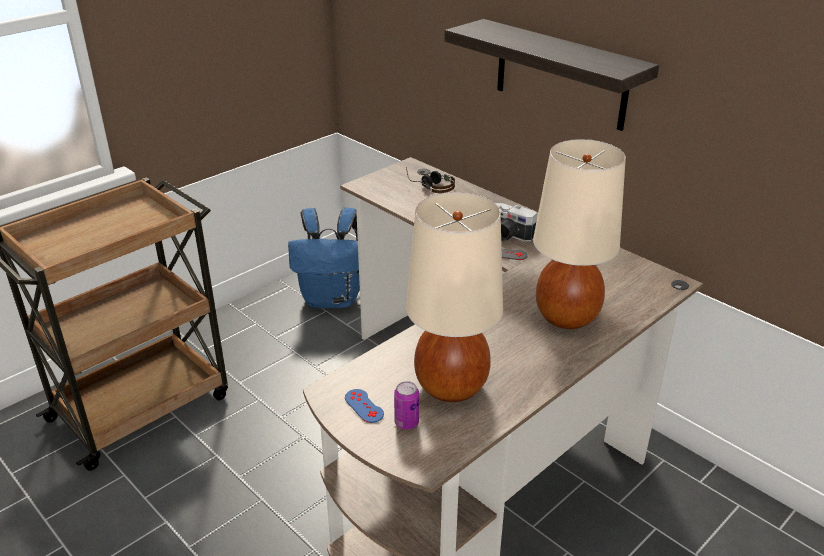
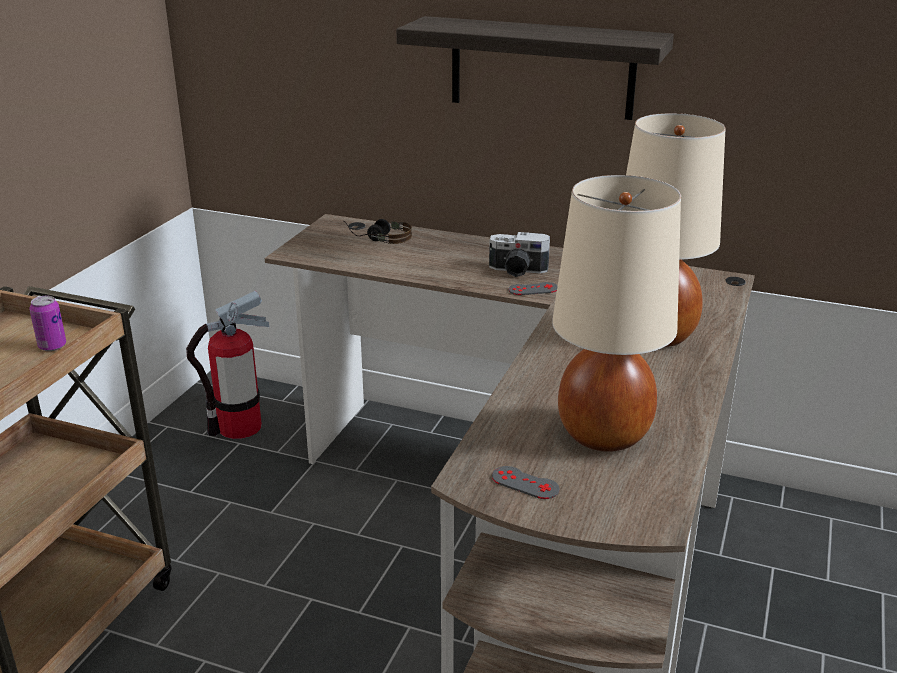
camera: 25 degrees left, 5 degrees down
blue backpack [288,208,360,309] -> fire extinguisher [186,291,269,439]
blue game controller [345,389,384,423] -> grey game controller [492,466,560,499]
can [394,381,419,430] -> can moved to [29,296,66,351]

